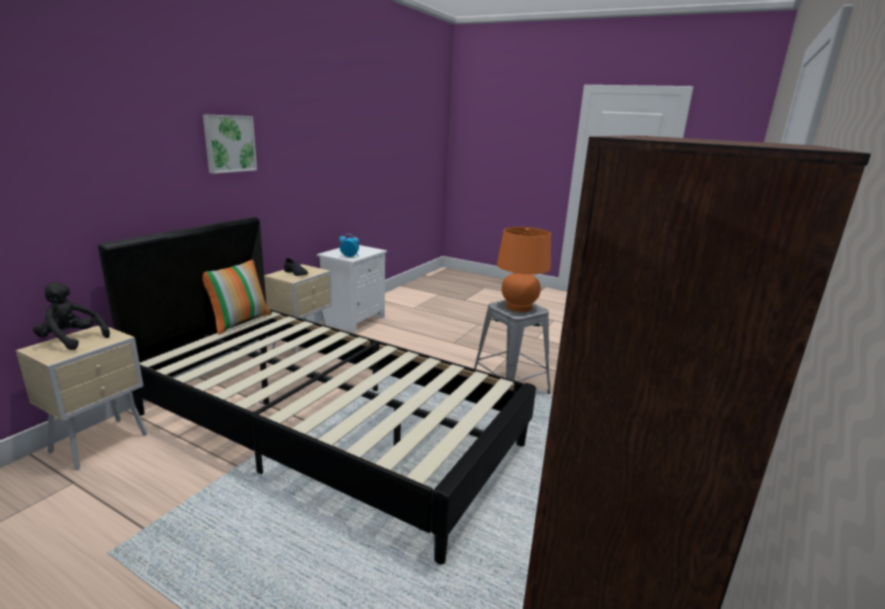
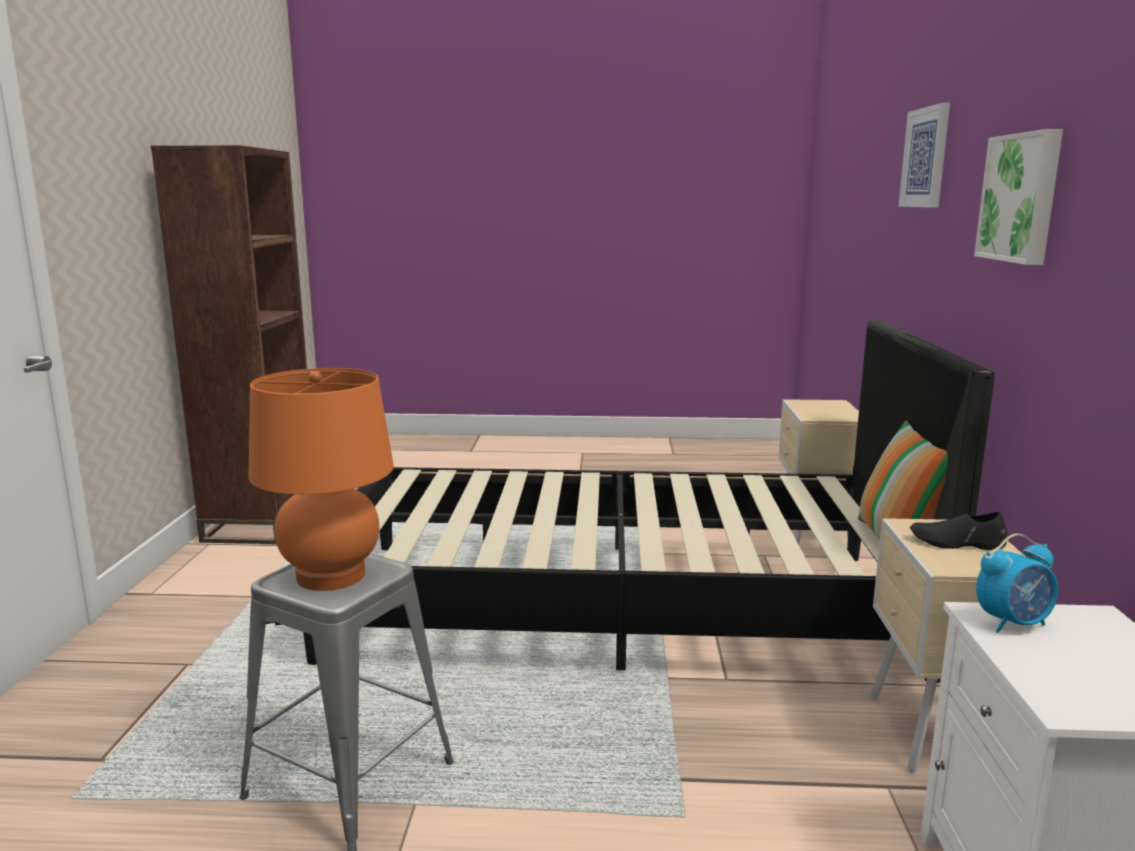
camera: 155 degrees right, 5 degrees down
black plush toy [33,282,110,350] -> none
none -> picture [899,103,950,208]

